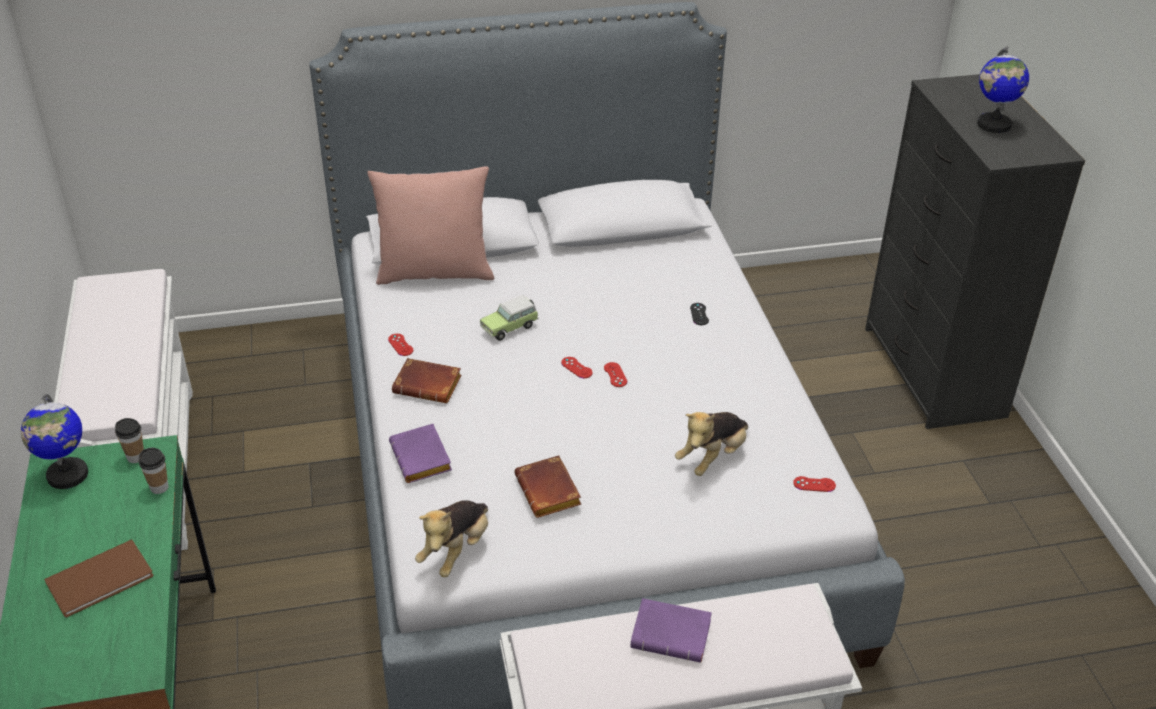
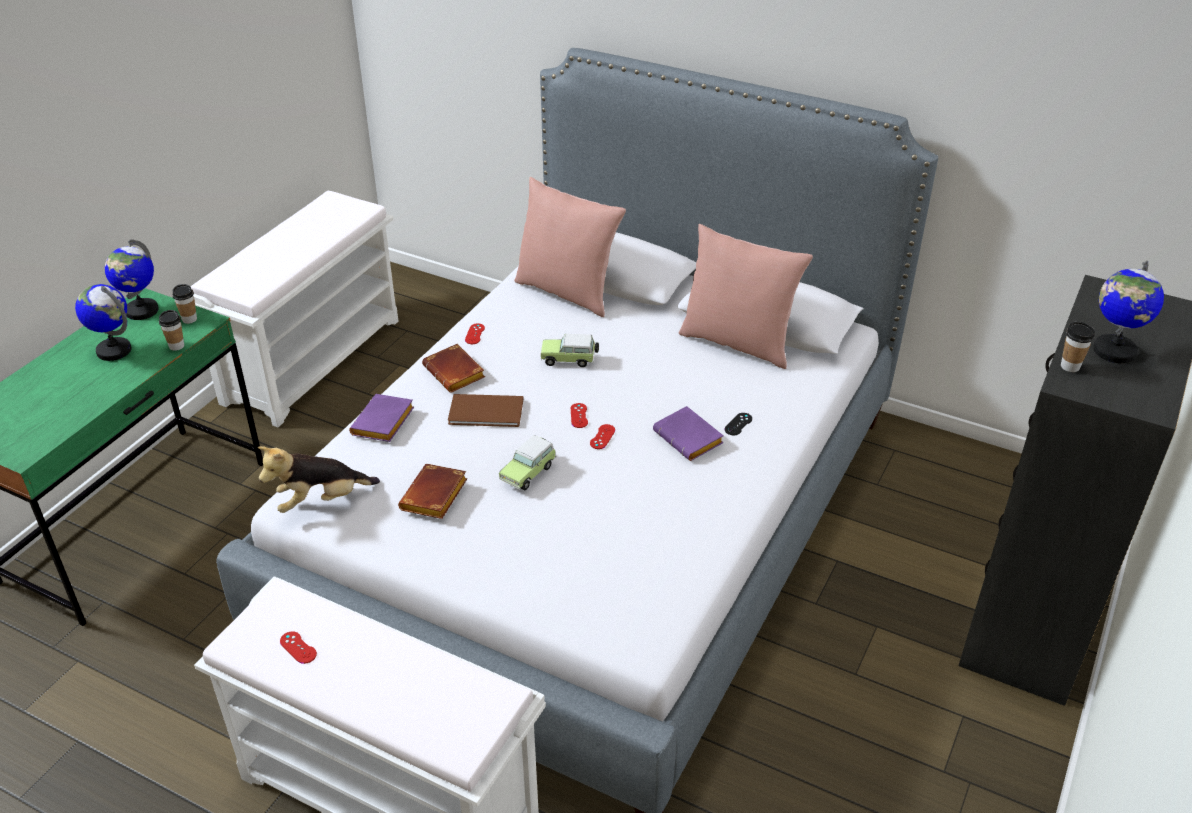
camera: 40 degrees right, 0 degrees up
brown book [44,539,153,617] -> brown book moved to [448,394,523,427]
purple book [630,598,712,663] -> purple book moved to [653,406,724,461]
plush toy [675,412,748,476] -> none
red game controller [793,476,836,492] -> red game controller moved to [280,631,317,664]
none -> globe [75,284,131,361]
none -> toy car [499,435,556,490]
none -> pink pillow [678,224,813,369]
none -> cup [1061,321,1095,372]

